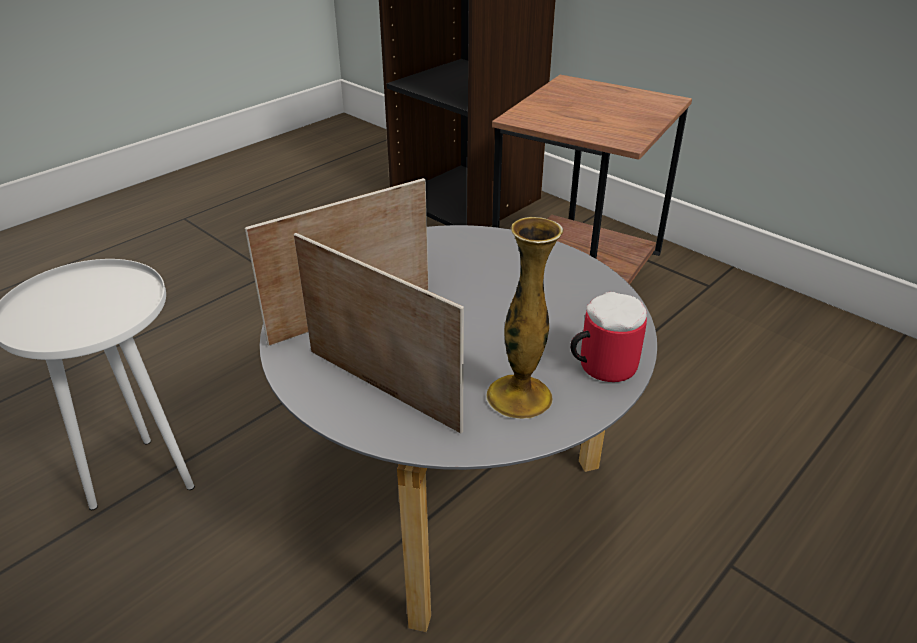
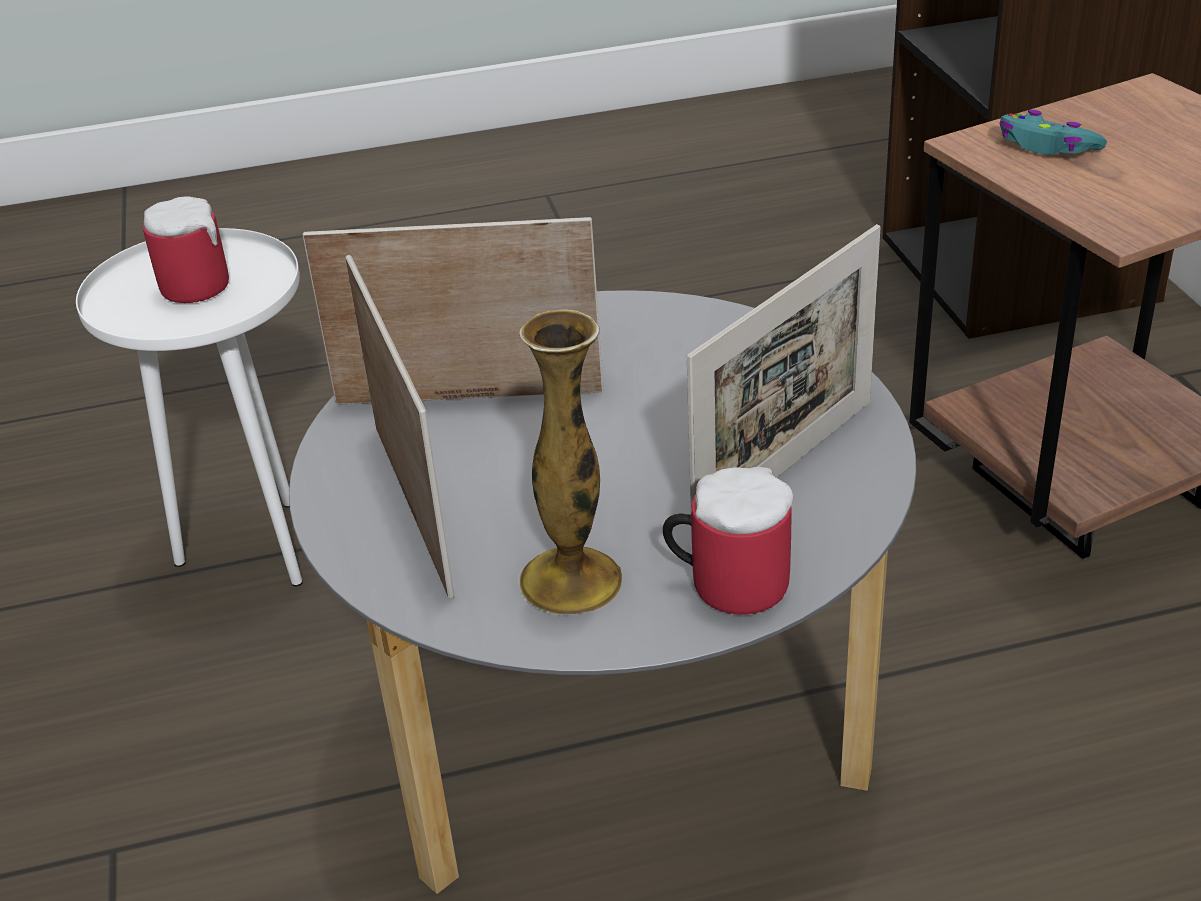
camera: 35 degrees right, 0 degrees up
none -> mug [143,196,229,303]
none -> picture frame [687,224,880,537]
none -> turquoise game controller [999,110,1107,155]

